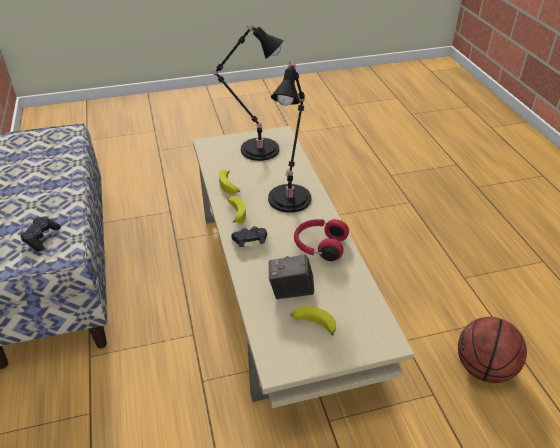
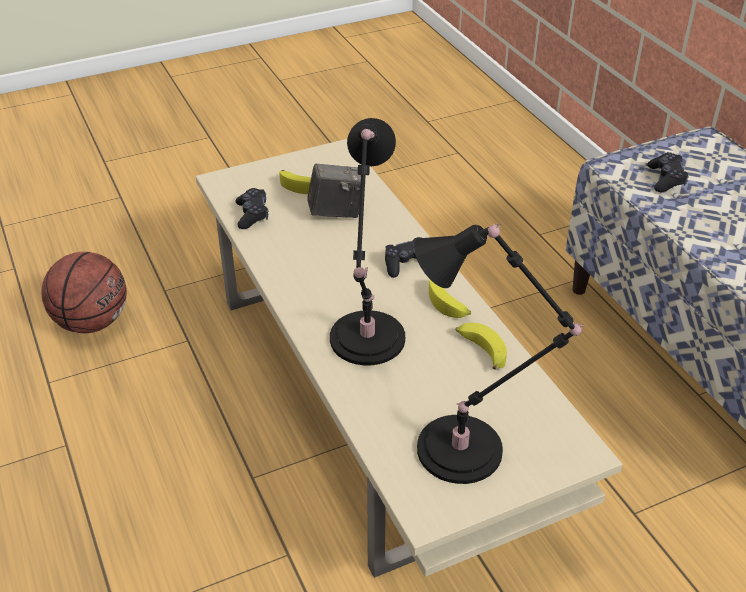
camera: 170 degrees right, 0 degrees up
red headphones [294,219,349,261] -> none
none -> black game controller [235,188,268,229]

